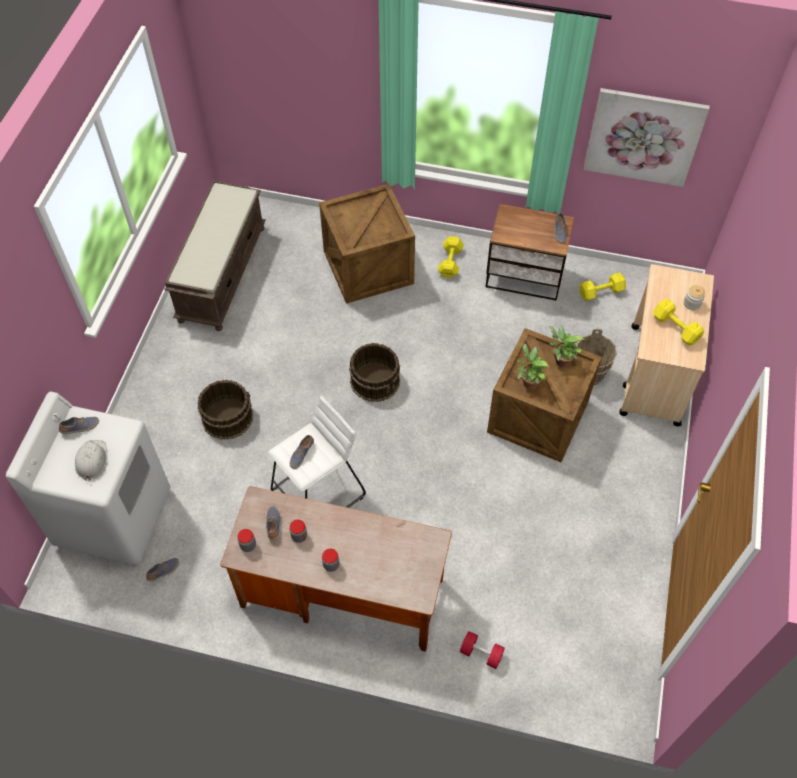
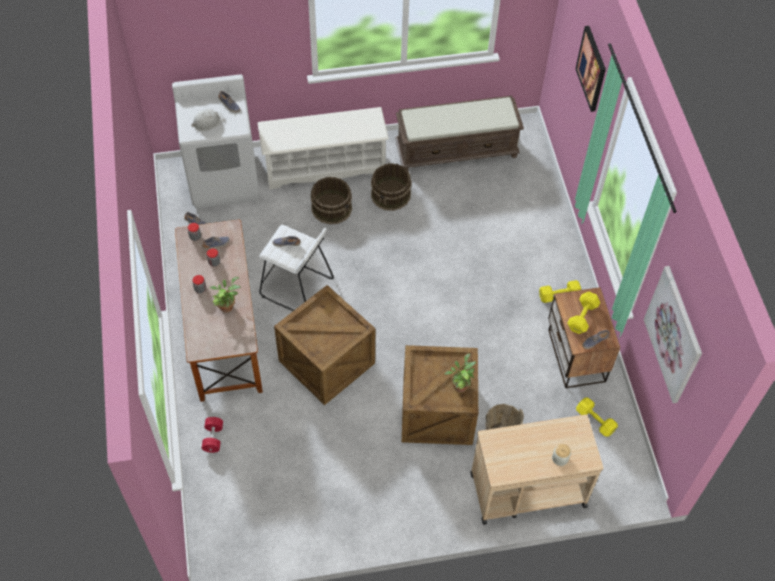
camera: 65 degrees right, 0 degrees up
crate [319,184,415,304] -> crate moved to [274,285,375,405]
brown bucket [349,343,400,402] -> brown bucket moved to [371,163,412,211]
potted plant [517,343,550,389] -> potted plant moved to [210,277,240,313]
yellow dumbbell [653,299,704,345] -> yellow dumbbell moved to [567,292,600,334]
none -> white shoe rack [257,107,389,190]
none -> picture [576,26,606,112]

